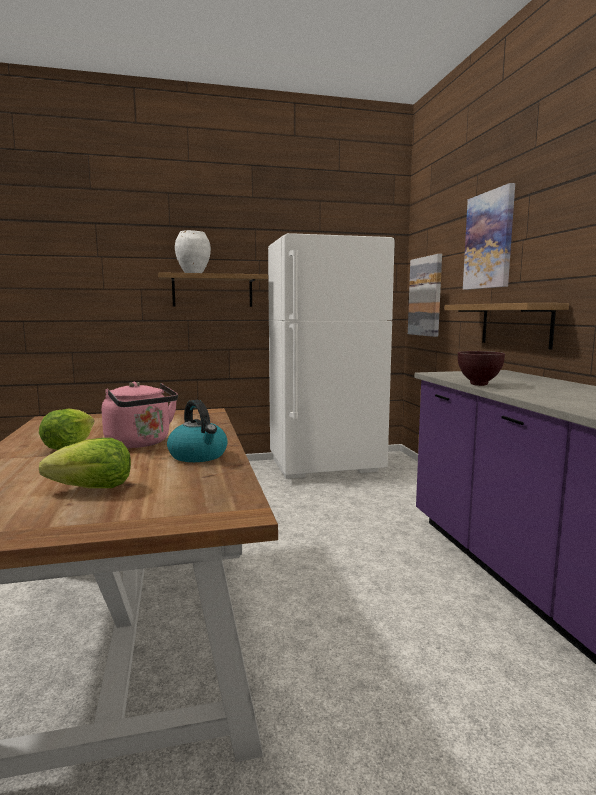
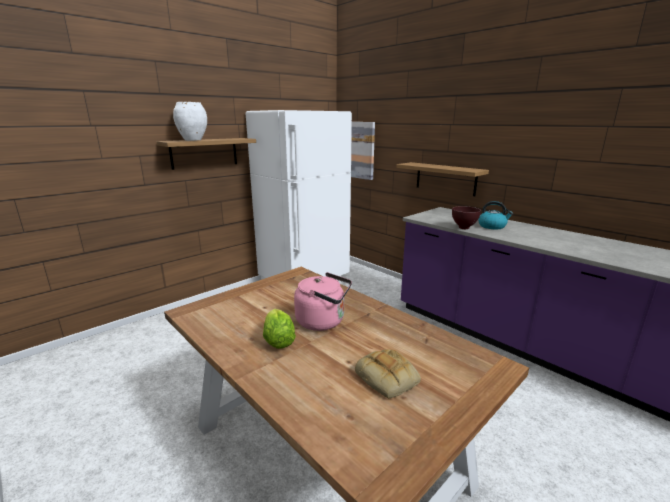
camera: 30 degrees left, 10 degrees up
lettuce [39,438,131,488] -> bread [355,349,421,398]
kettle [167,400,228,462] -> kettle moved to [478,201,513,229]
picture [463,183,515,290] -> none

